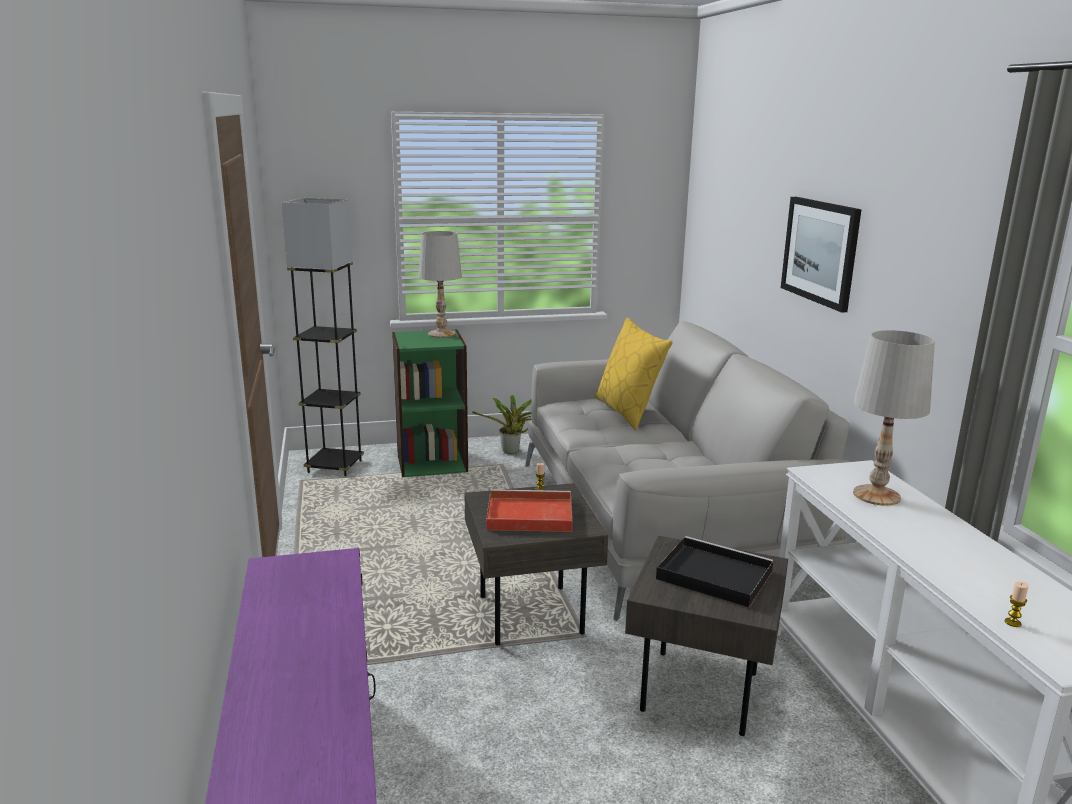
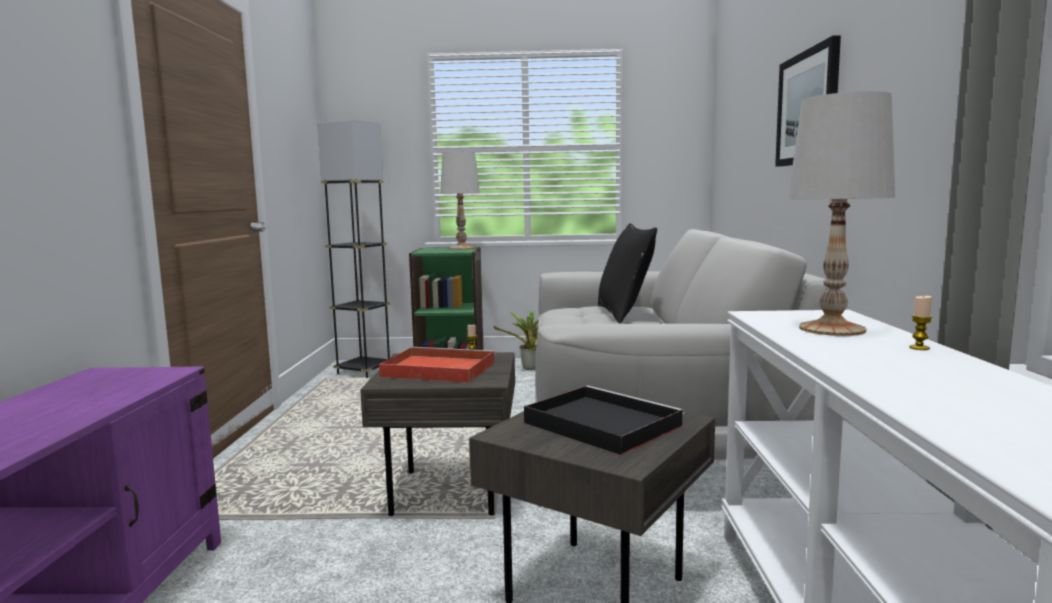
camera: 15 degrees right, 10 degrees down
yellow pillow [595,318,673,430] -> black pillow [598,223,657,324]
candle [1005,581,1029,627] -> candle moved to [909,295,932,350]

